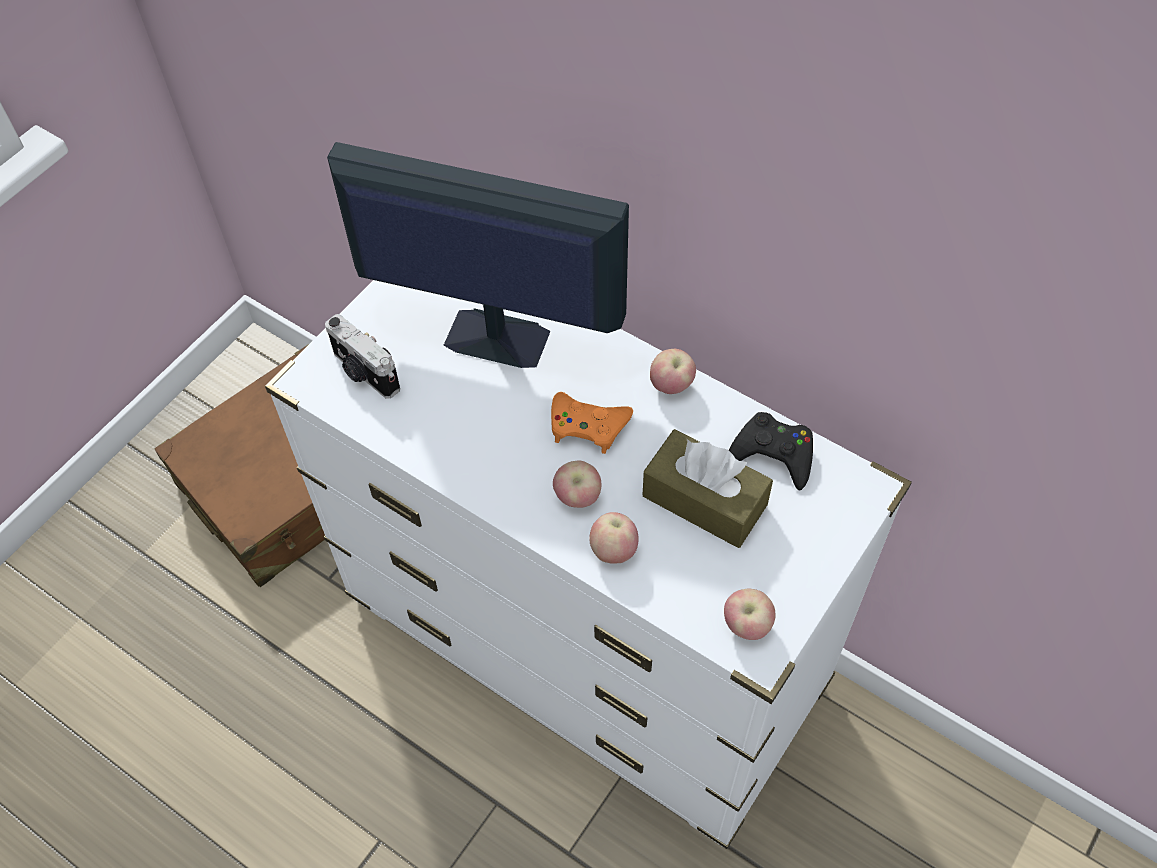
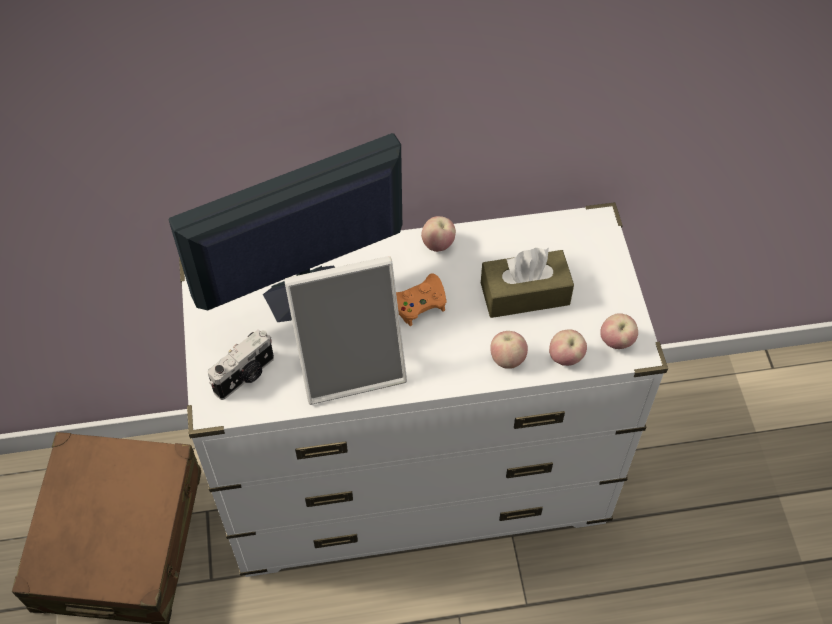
camera: 45 degrees left, 0 degrees up
camera [325,314,400,398] -> camera turned 45 degrees counterclockwise [208,329,274,400]
apple [553,460,601,508] -> apple moved to [549,329,587,366]
black game controller [729,412,813,490] -> none
none -> picture frame [284,256,407,405]

